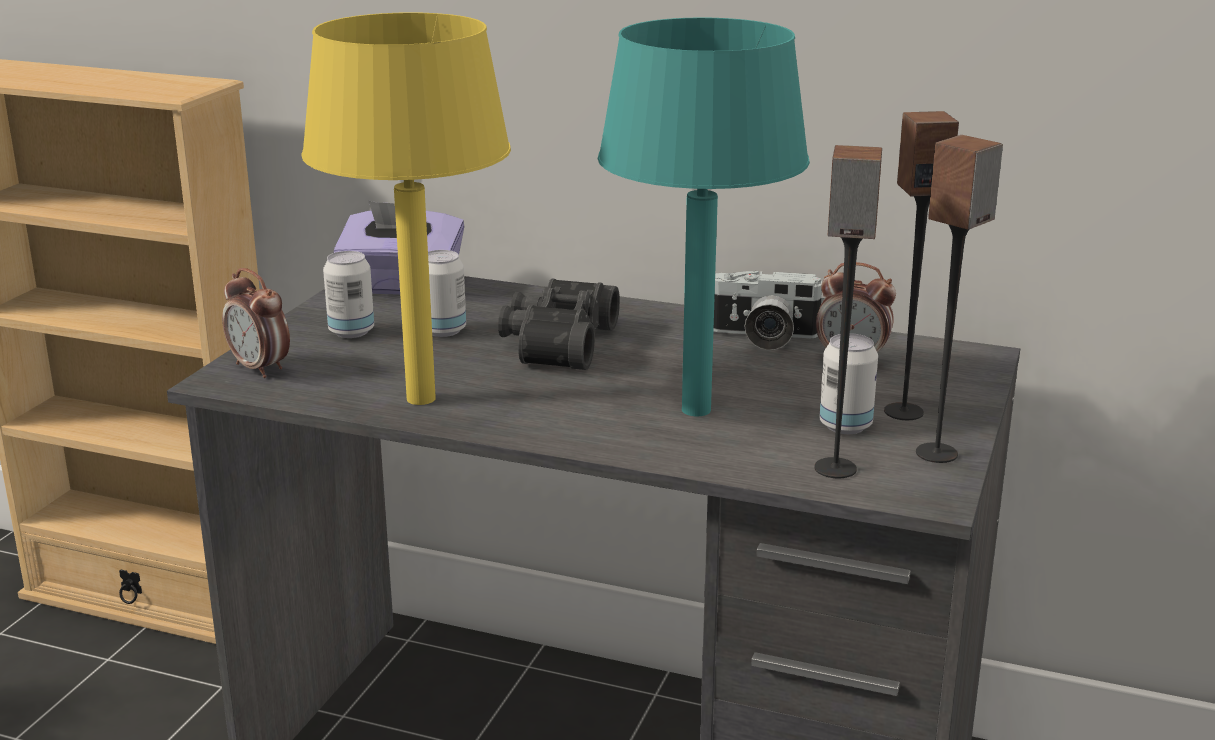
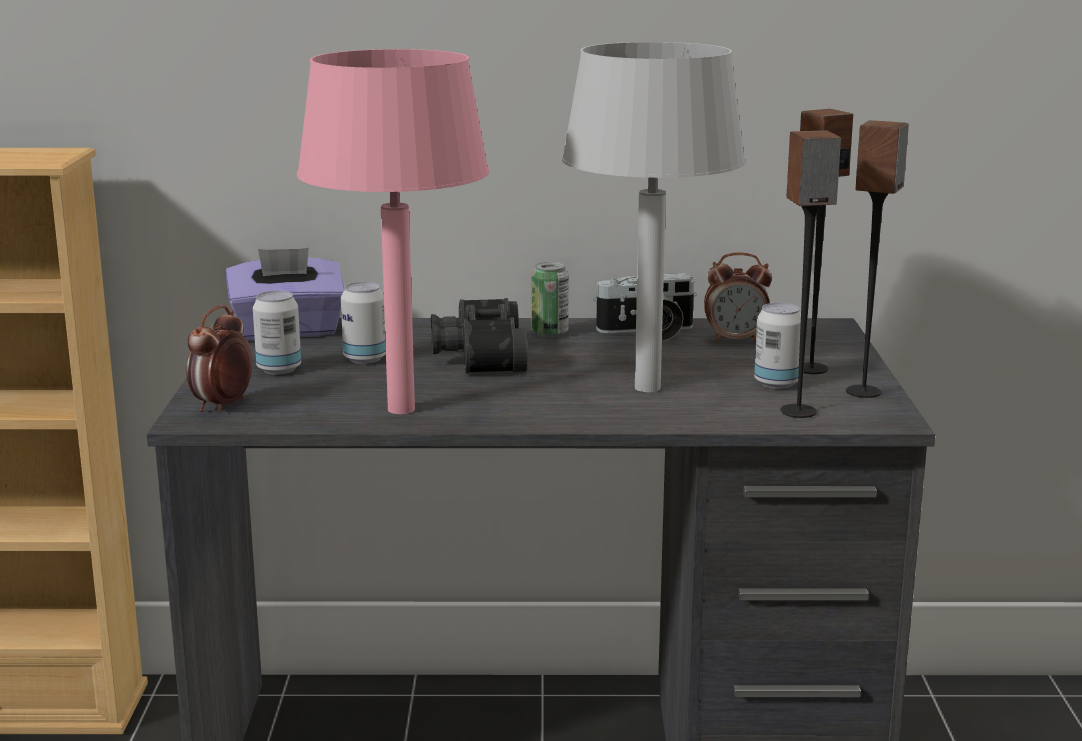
camera: 20 degrees left, 5 degrees down
alarm clock [222,268,290,378] -> alarm clock turned 90 degrees clockwise [186,305,252,412]
yellow table lamp [301,12,511,405] -> pink table lamp [297,49,489,414]
turquoise table lamp [598,17,810,416] -> grey table lamp [562,42,746,392]
none -> can [532,262,569,337]

